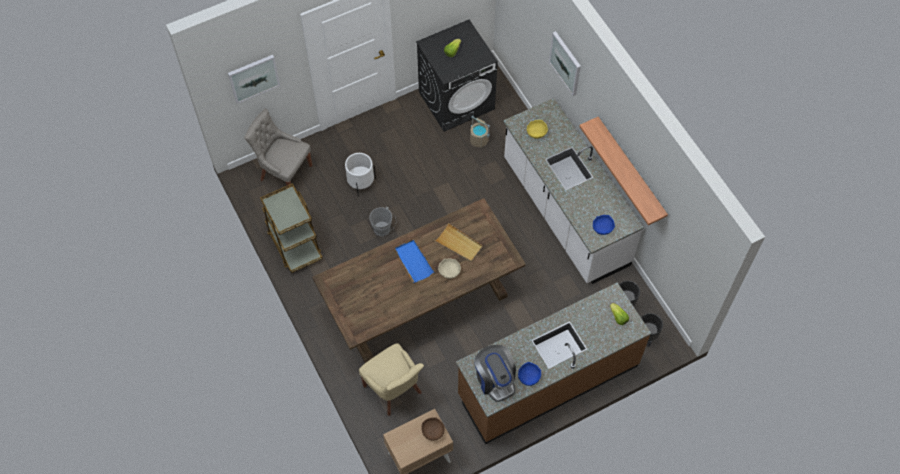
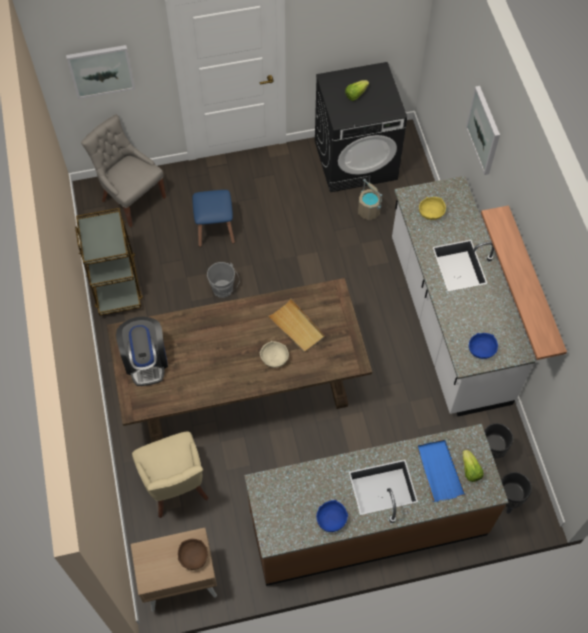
camera: 15 degrees right, 0 degrees up
white planter [345,153,376,197] -> blue stool [192,190,235,247]
blue tray [395,239,434,283] -> blue tray moved to [417,440,465,502]
coffee machine [474,345,516,402] -> coffee machine moved to [116,317,168,386]

